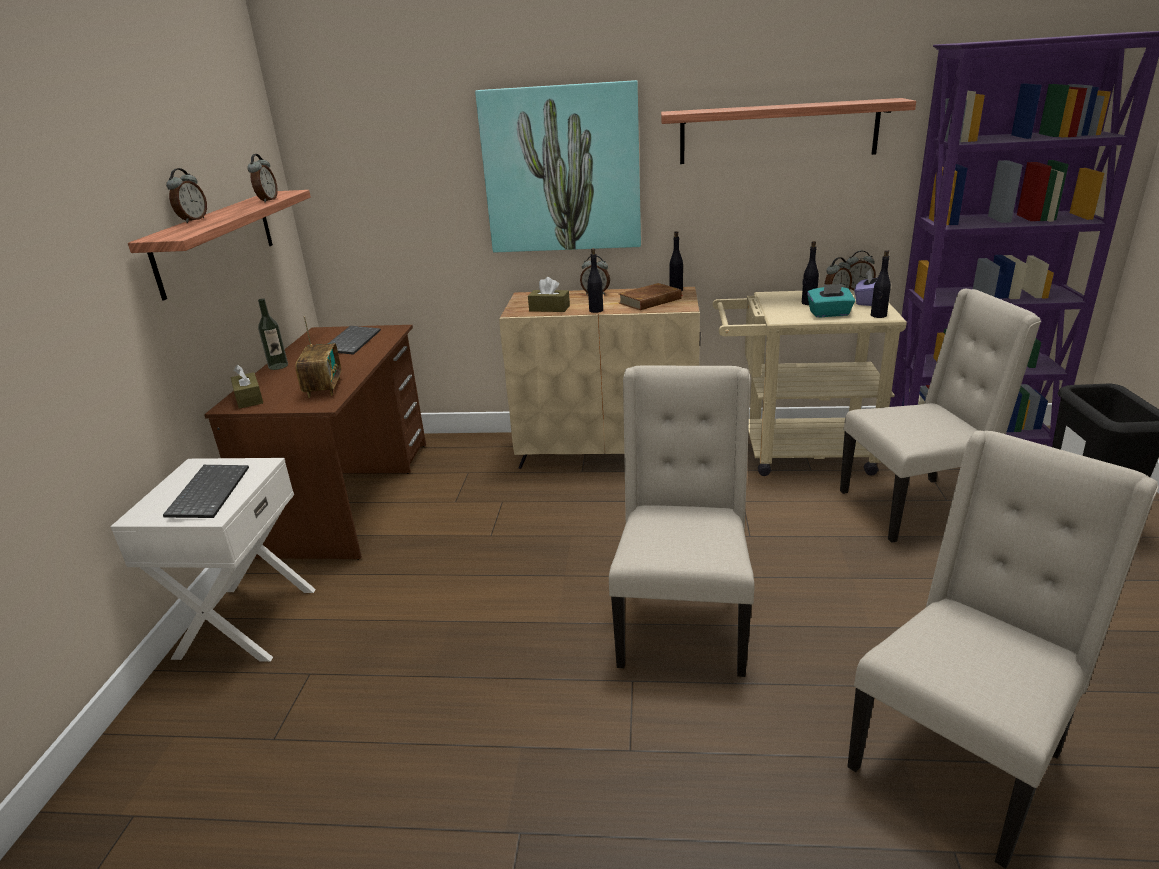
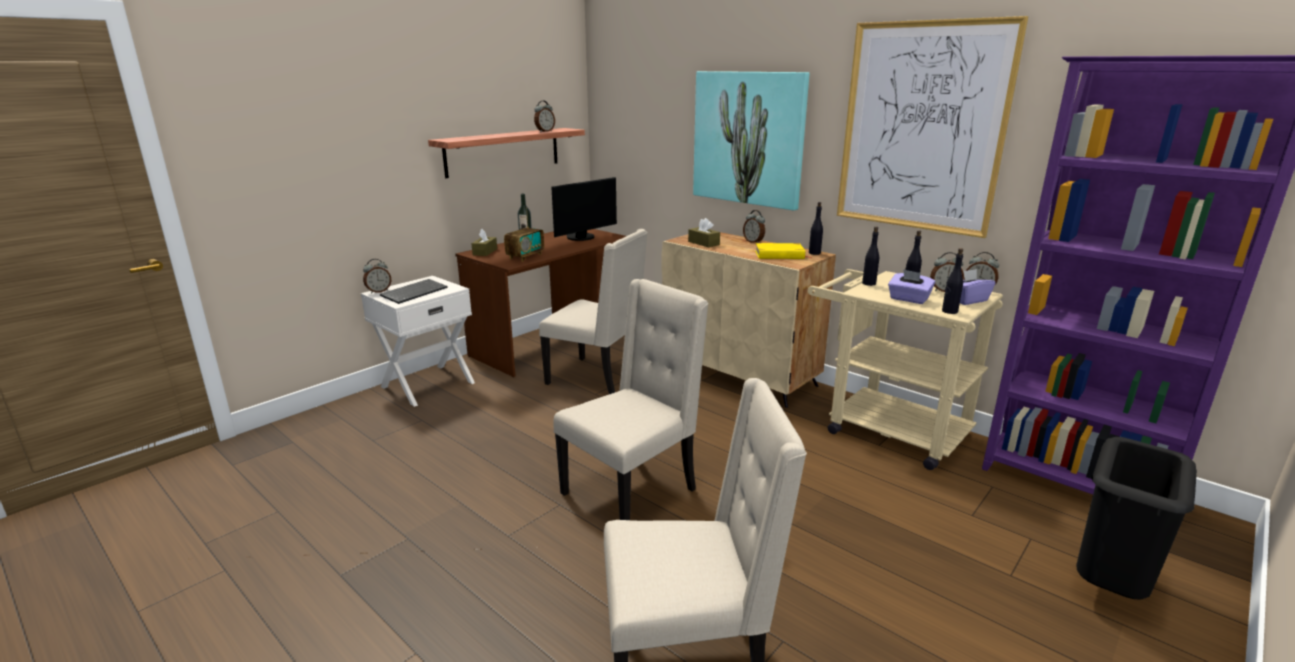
camera: 35 degrees right, 5 degrees down
alarm clock [166,168,207,223] -> alarm clock moved to [363,259,391,294]
keyboard [328,326,381,355] -> monitor [551,177,617,241]
black bottle [587,248,603,313] -> black bottle moved to [862,227,879,286]
brown book [619,283,682,310] -> yellow book [755,243,812,259]
shelf [661,98,916,164] -> picture [837,16,1029,238]
turquoise tissue box [807,284,855,317] -> purple tissue box [888,269,935,304]
beige chair [840,289,1041,543] -> beige chair moved to [539,229,647,394]

